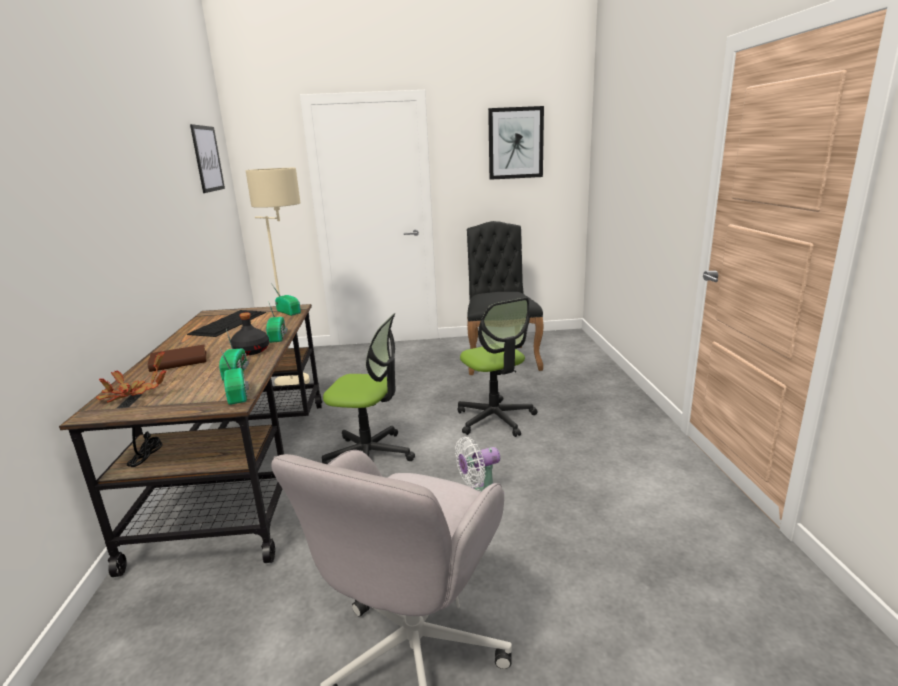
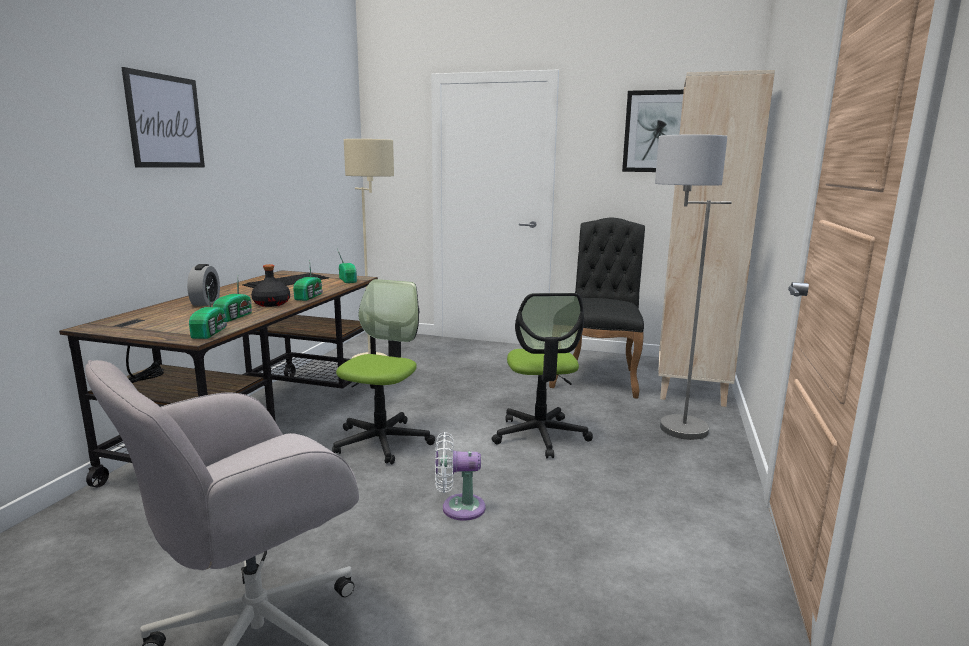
camera: 20 degrees right, 5 degrees down
potted plant [96,351,167,403] -> none
brown book [148,344,206,372] -> alarm clock [187,264,220,306]
picture [190,124,225,193] -> picture moved to [121,67,205,167]
office chair [322,313,415,464] -> office chair turned 105 degrees counterclockwise [332,279,435,464]
none -> grey floor lamp [655,134,732,440]
none -> beige bookcase [658,70,775,407]

